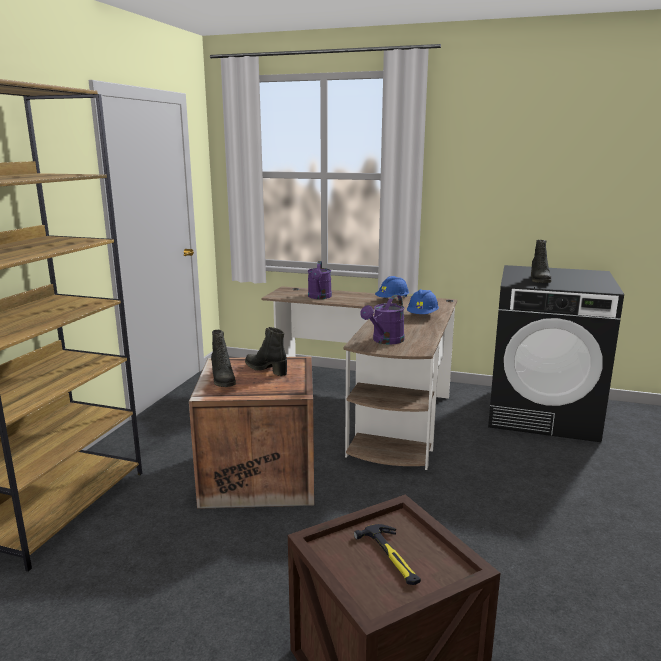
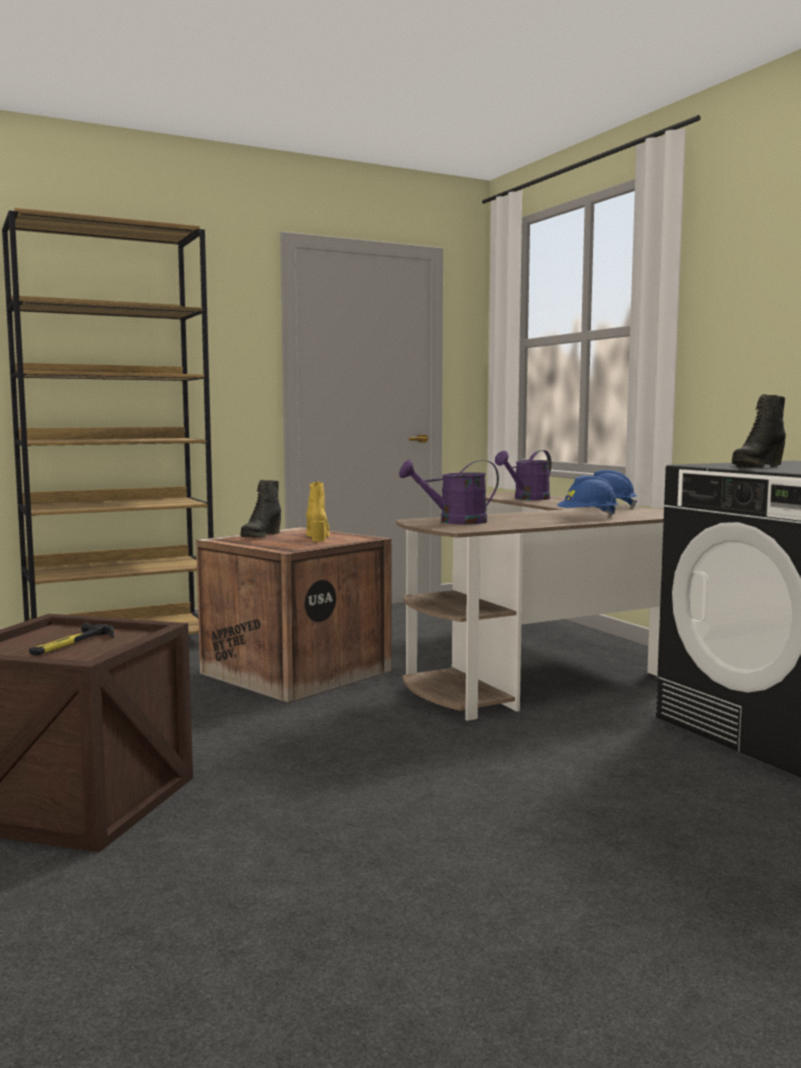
camera: 45 degrees right, 10 degrees down
black boot [245,327,287,376] -> yellow boot [306,481,330,542]

